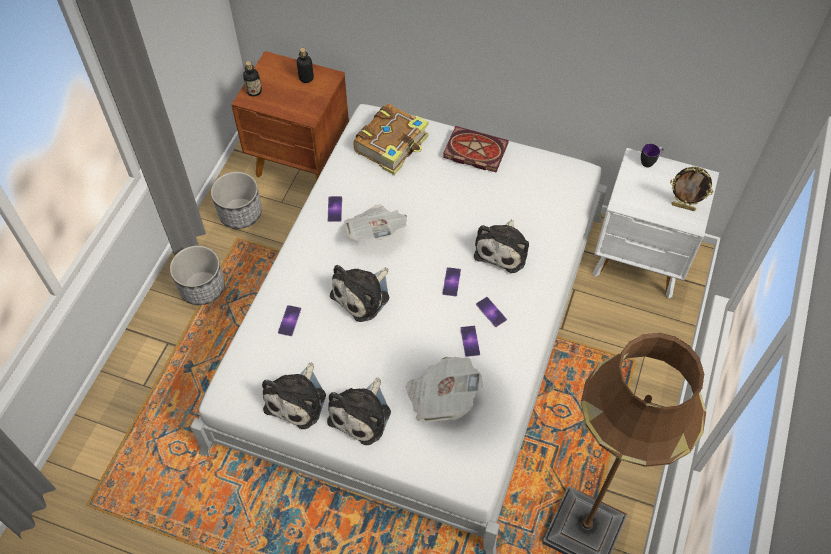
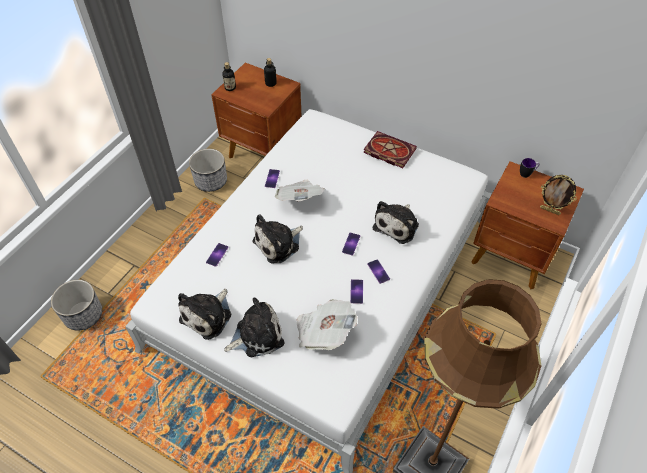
camera: 10 degrees right, 5 degrees down
planter [170,245,225,305] -> planter moved to [51,280,102,331]
plush toy [327,377,391,445] -> plush toy turned 150 degrees counterclockwise [224,297,285,357]
book [354,104,429,175] -> none
white nightstand [593,148,719,298] -> brown nightstand [471,161,584,289]

